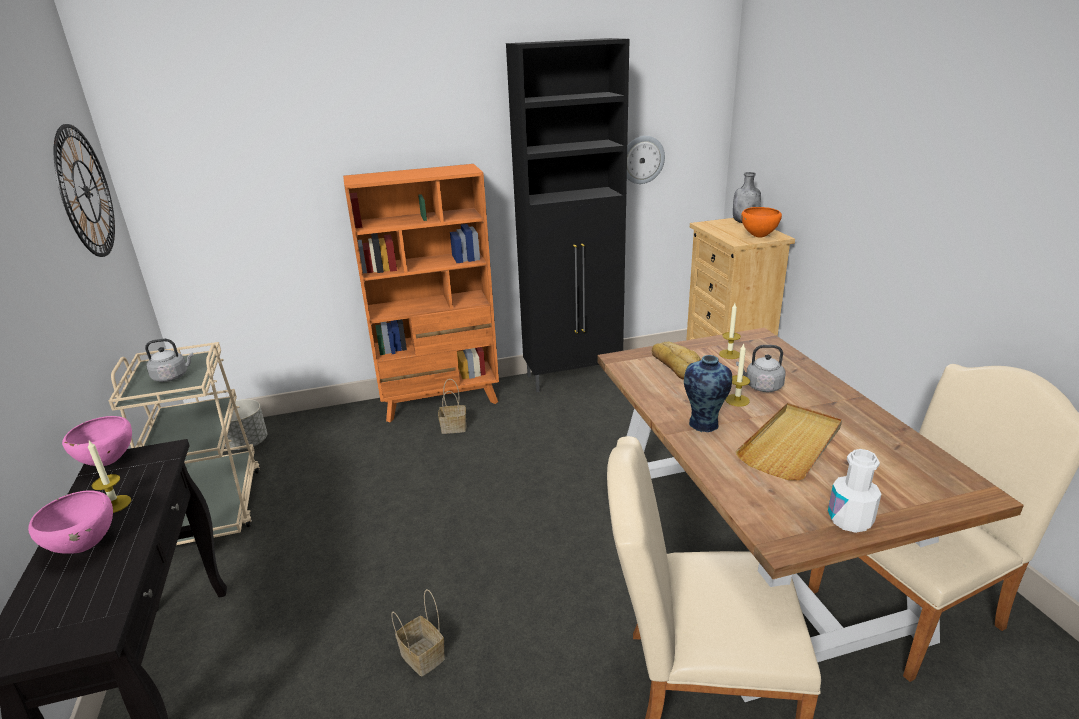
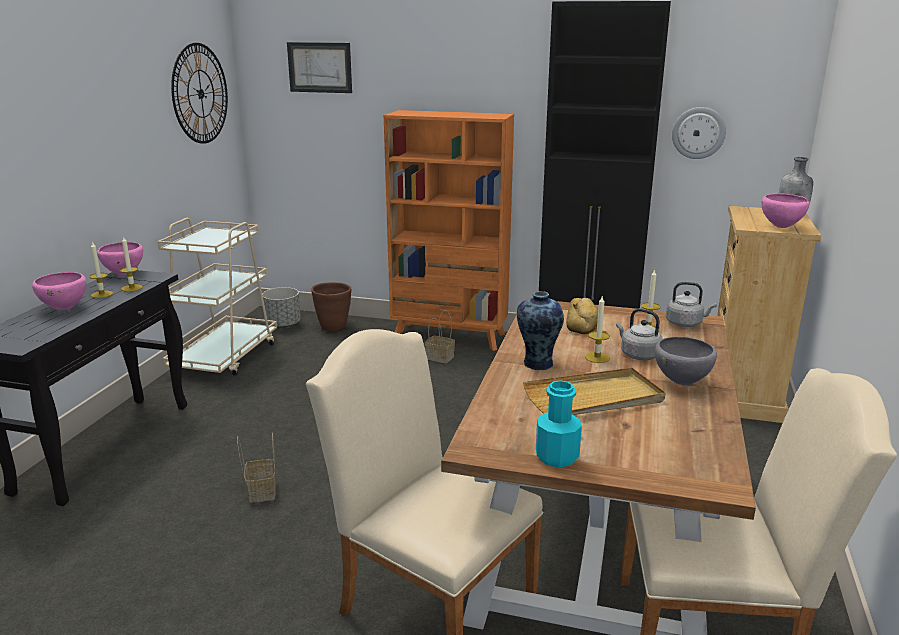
camera: 30 degrees right, 5 degrees down
grey kettle [145,339,194,382] -> grey kettle moved to [666,282,717,327]
orange bowl [741,207,782,238] -> pink bowl [761,194,810,228]
white bottle [828,449,881,533] -> turquoise bottle [536,380,582,468]
none -> candle [120,236,143,292]
none -> picture [287,42,352,93]
none -> brown planter [311,282,351,331]
none -> grey bowl [655,337,717,385]

